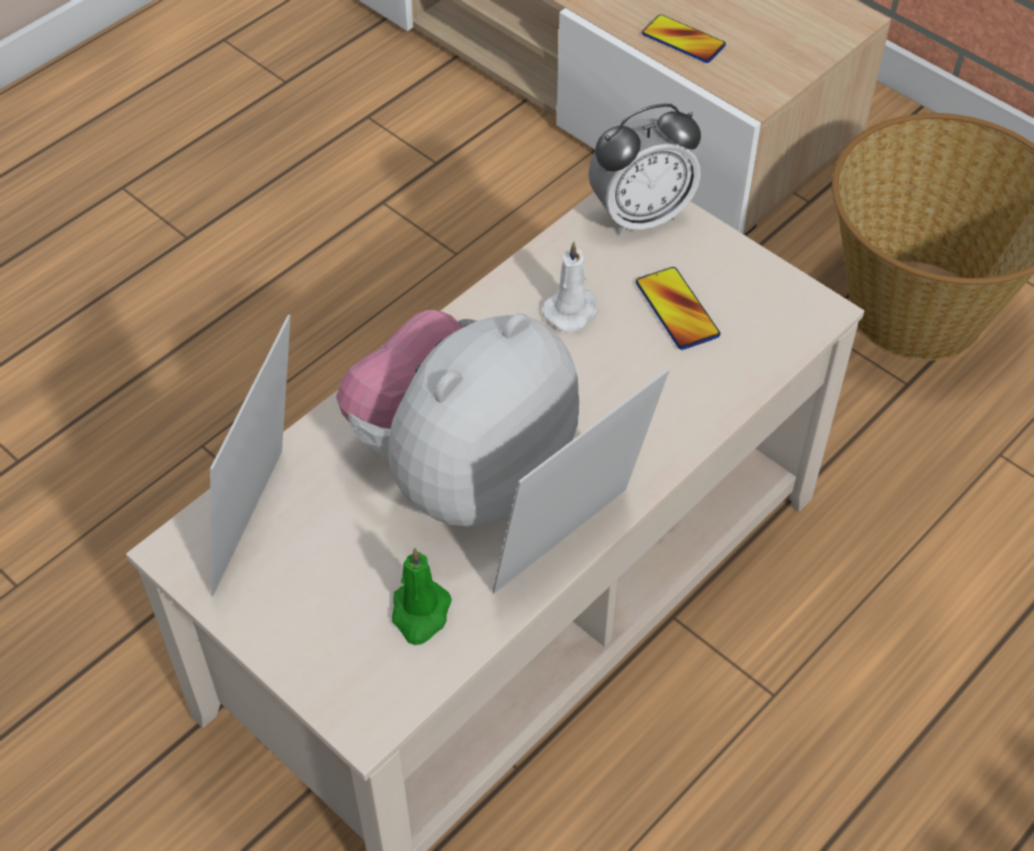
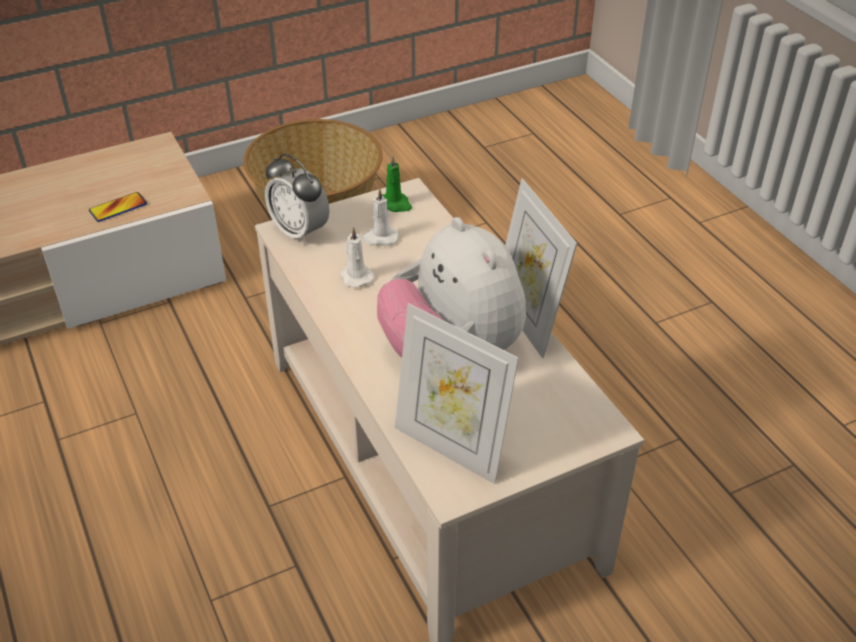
camera: 70 degrees left, 10 degrees down
green candle [392,548,452,645] -> green candle moved to [382,155,412,212]
alarm clock [588,104,701,235] -> alarm clock turned 135 degrees clockwise [265,154,329,245]
phone [636,267,720,350] -> white candle [361,188,399,246]

